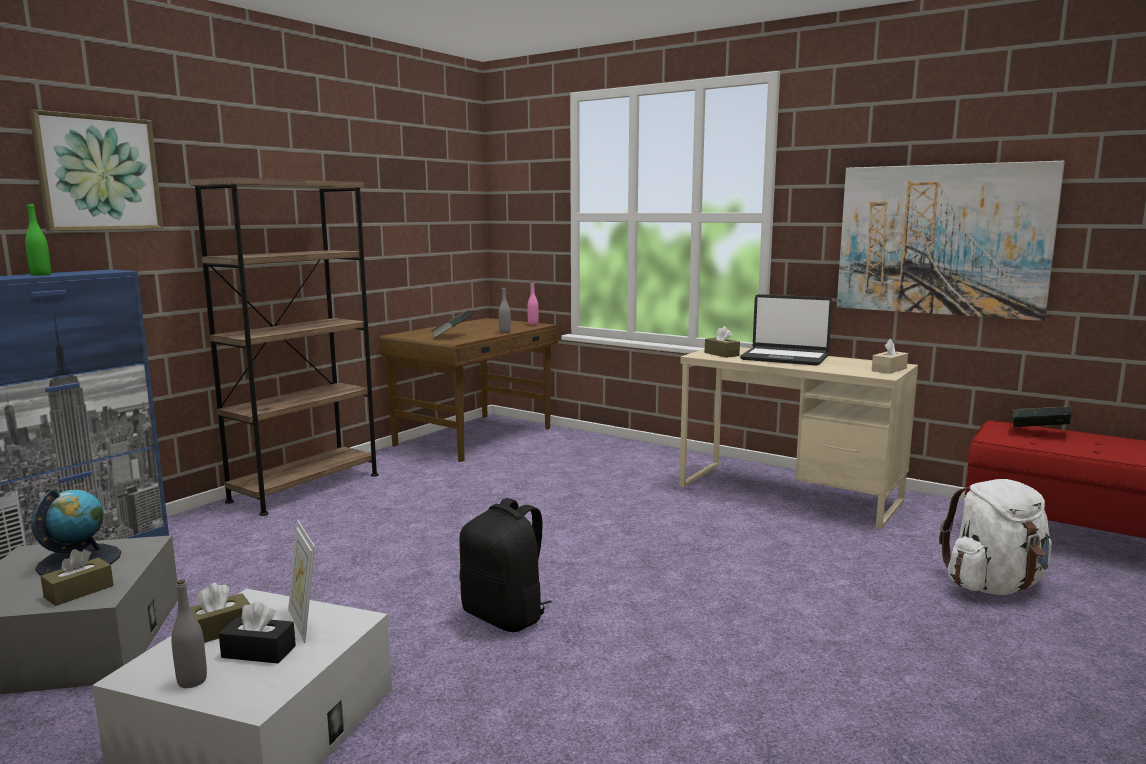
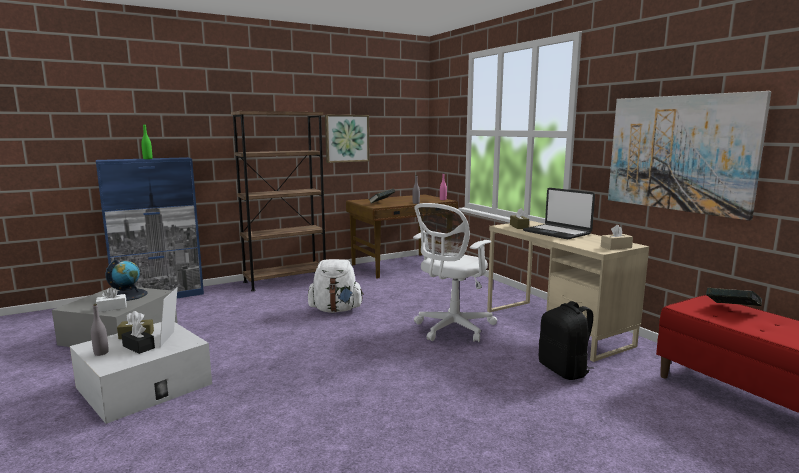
camera: 25 degrees right, 0 degrees up
picture [29,110,163,231] -> picture moved to [325,115,370,163]
brown tissue box [40,549,114,606] -> white tissue box [96,288,126,312]
black backpack [459,498,552,632] -> black backpack moved to [539,301,595,380]
white backpack [939,479,1052,595] -> white backpack moved to [308,259,364,313]
none -> white office chair [413,203,497,342]

